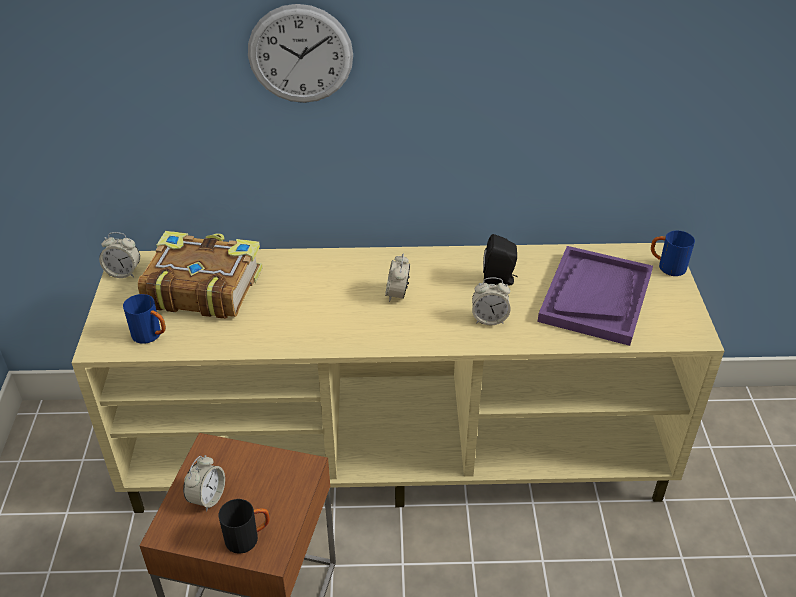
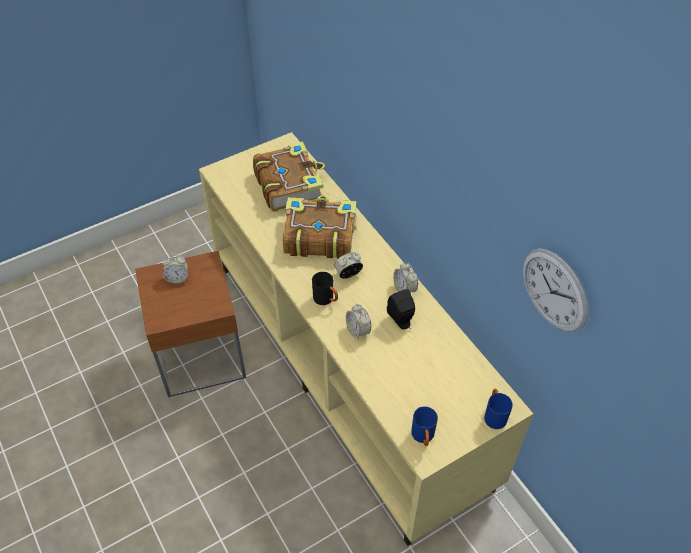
camera: 60 degrees right, 10 degrees up
alarm clock [99,232,140,278] -> alarm clock moved to [393,262,418,293]
blue mug [123,294,166,344] -> blue mug moved to [411,406,438,446]
black mug [219,499,270,554] -> black mug moved to [312,272,338,305]
wall clock [248,4,353,103] -> wall clock moved to [523,248,588,332]
purple tray [537,246,653,346] -> none
none -> book [283,195,356,259]

